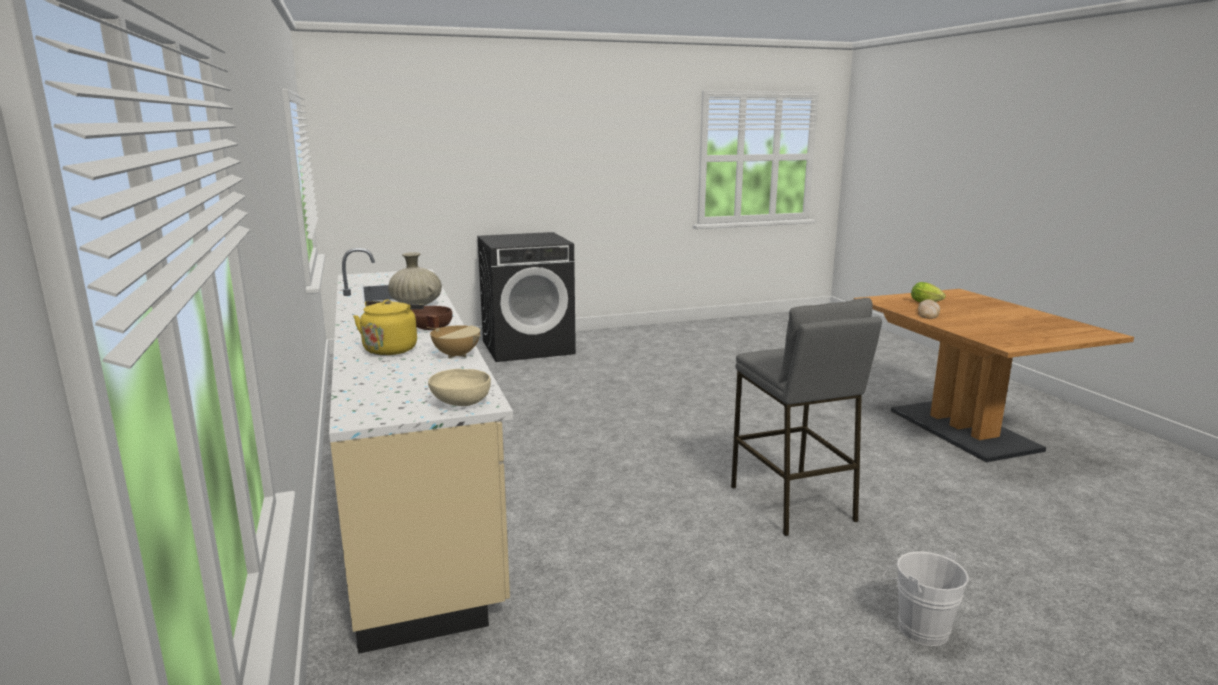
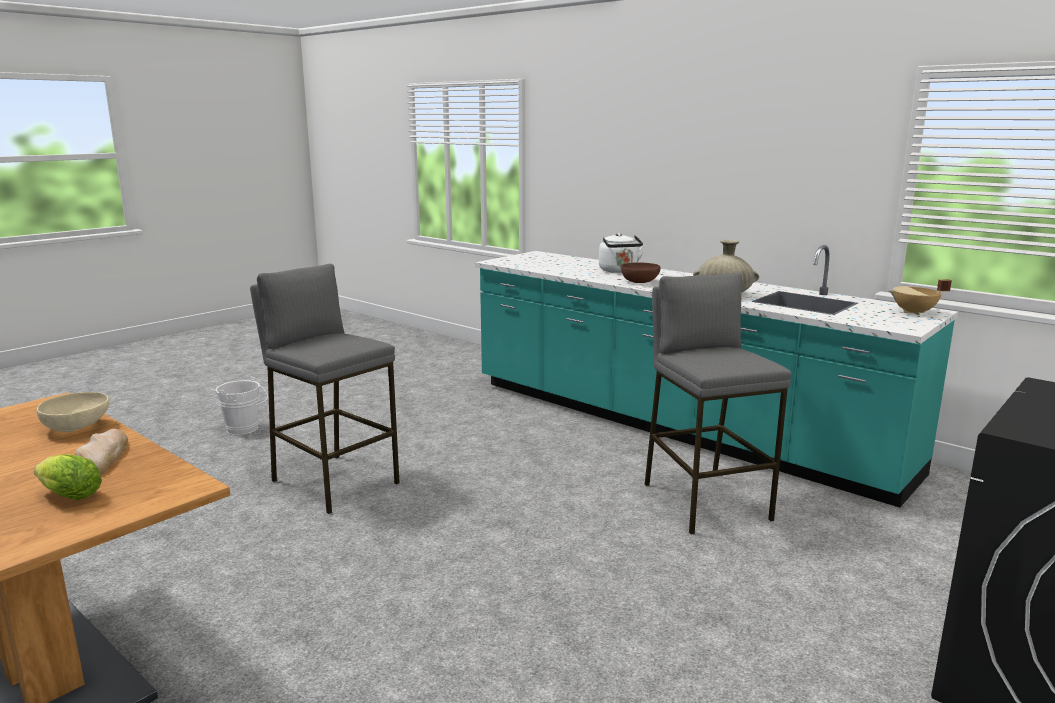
camera: 150 degrees right, 0 degrees up
beige counter [329,248,513,654] -> turquoise counter [475,245,958,508]
yellow kettle [353,299,424,355] -> white kettle [599,233,645,273]
beige cooking pot [426,315,481,359] -> beige cooking pot moved to [889,280,952,315]
beige bowl [428,369,491,406] -> beige bowl moved to [37,392,110,432]
none -> grey stool [645,273,792,535]

